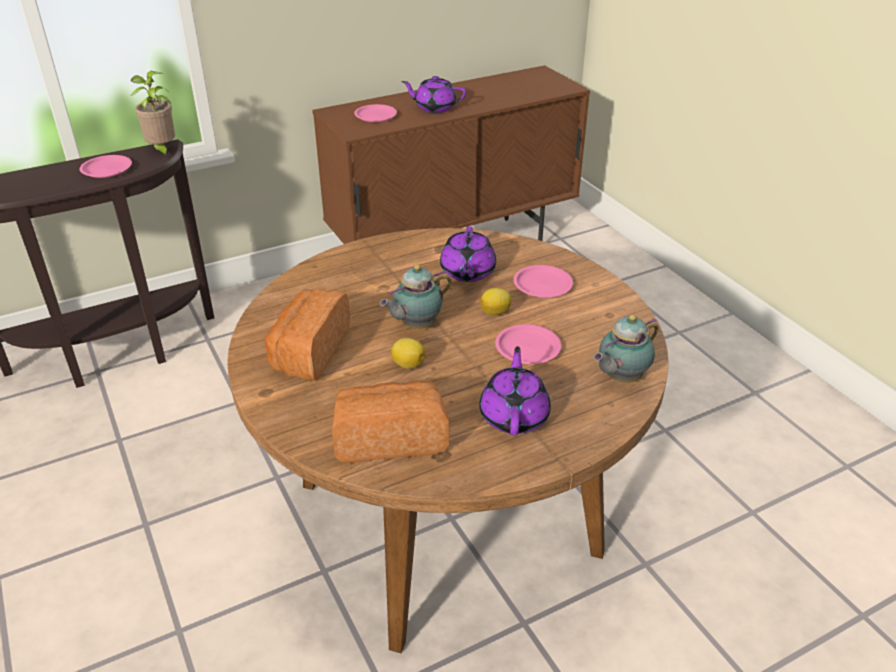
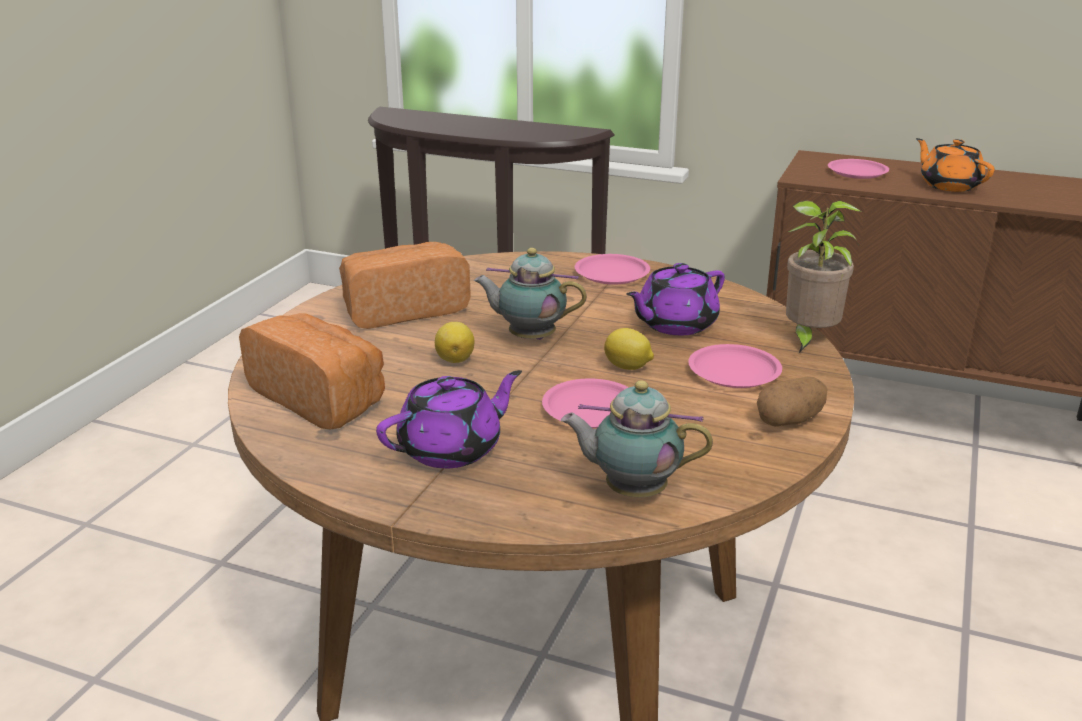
camera: 50 degrees right, 10 degrees down
pink plate [79,155,132,178] -> pink plate moved to [575,254,650,284]
potted plant [130,71,175,158] -> potted plant moved to [786,200,861,354]
purple teapot [401,76,466,113] -> orange teapot [916,138,994,192]
none -> potato [757,377,828,427]

